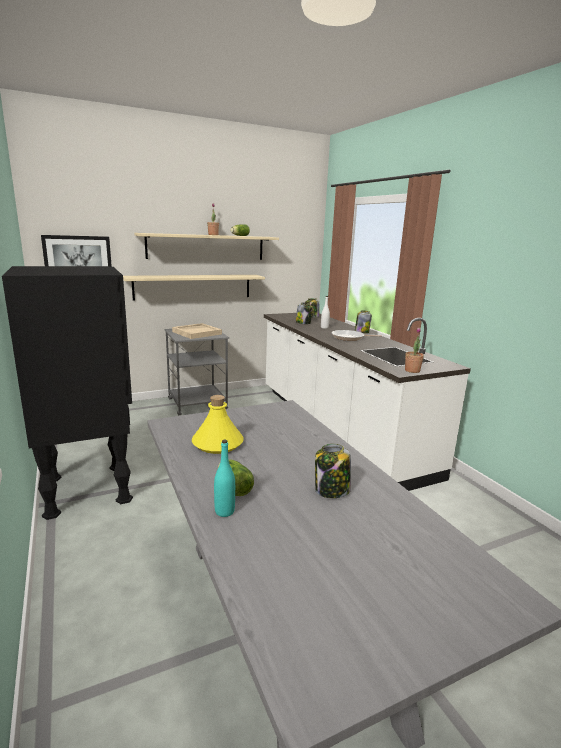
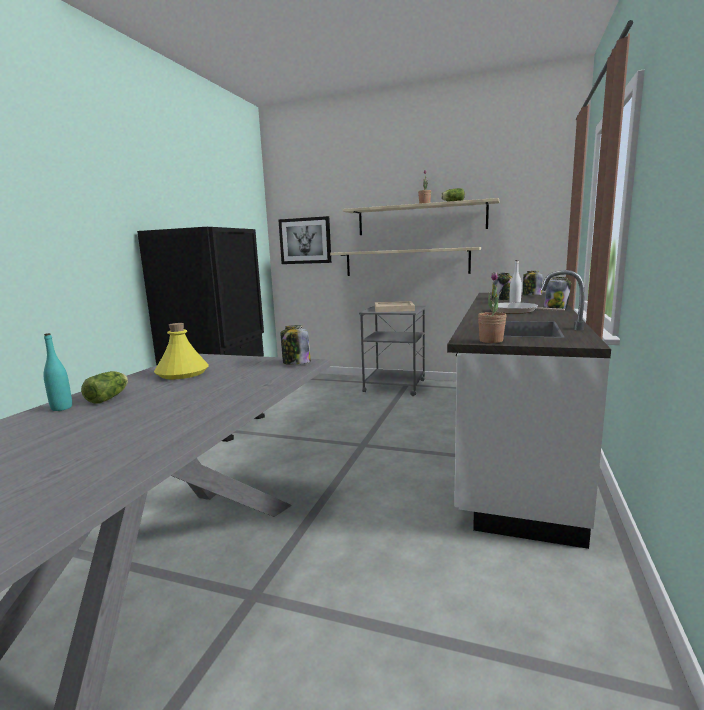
camera: 45 degrees right, 5 degrees down
jar [315,444,351,498] -> jar moved to [281,325,311,365]

